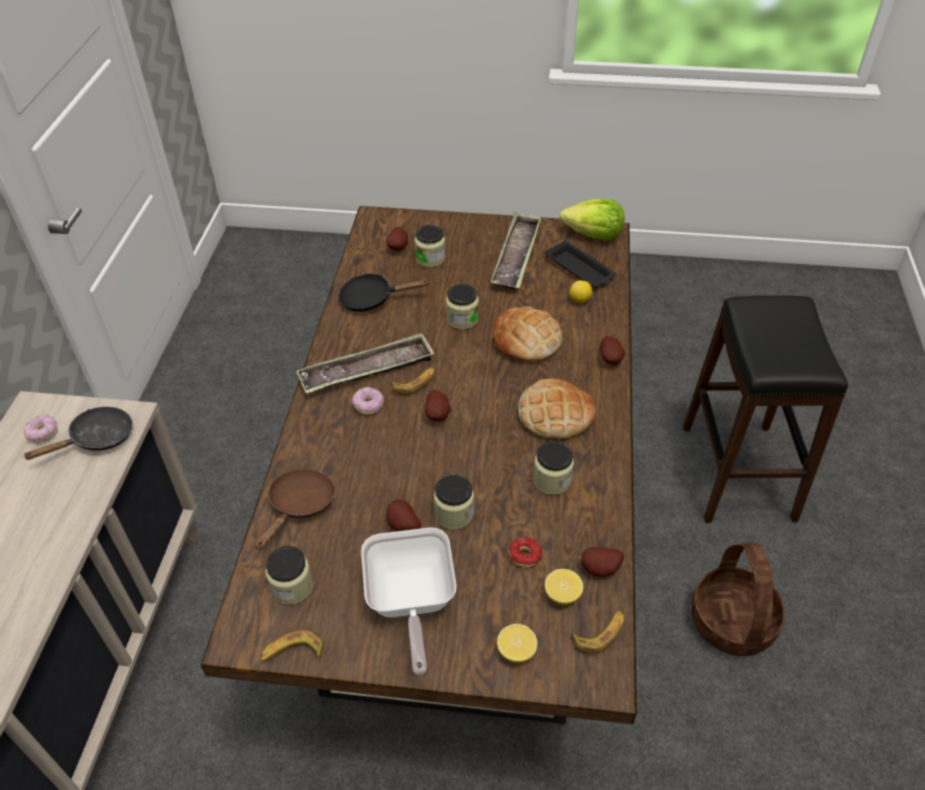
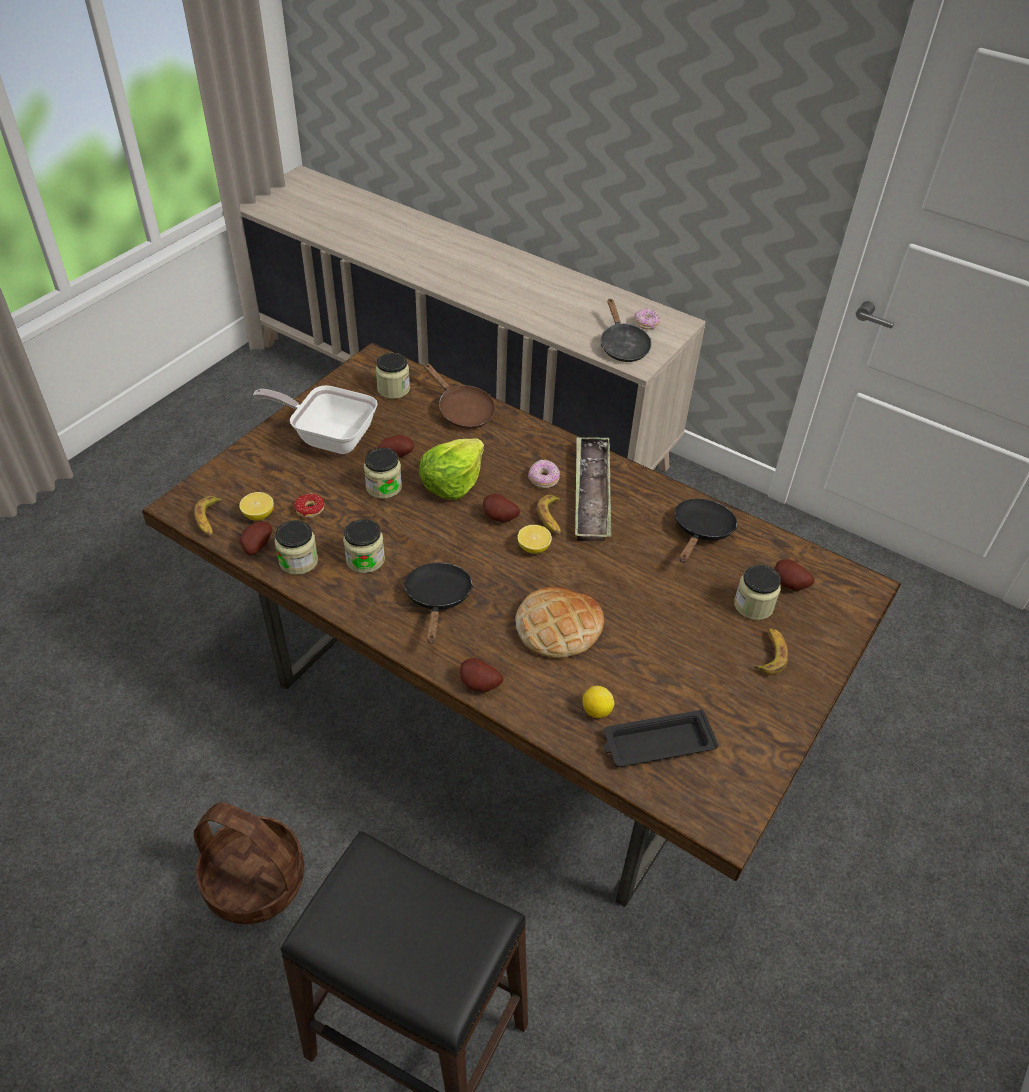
camera: 115 degrees right, 0 degrees up
banana [260,630,324,662] -> banana moved to [754,628,788,675]
jar [446,284,479,330] -> jar moved to [275,520,318,575]
tray [491,212,541,290] -> none
lemon [497,624,537,663] -> lemon moved to [517,525,552,553]
bread [518,378,597,439] -> black frying pan [403,563,473,644]
lettuce [560,199,625,241] -> lettuce moved to [419,438,484,500]

